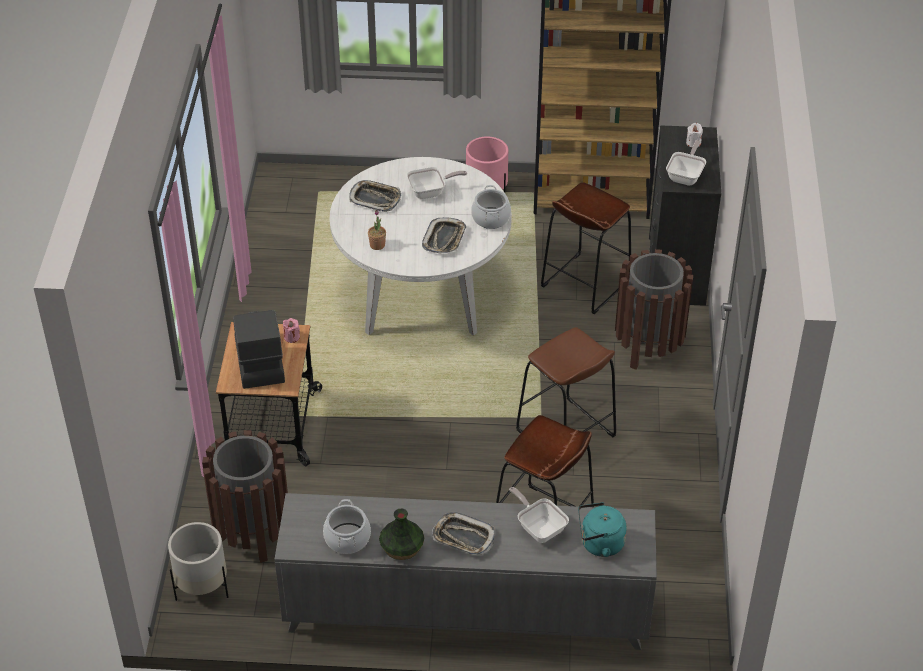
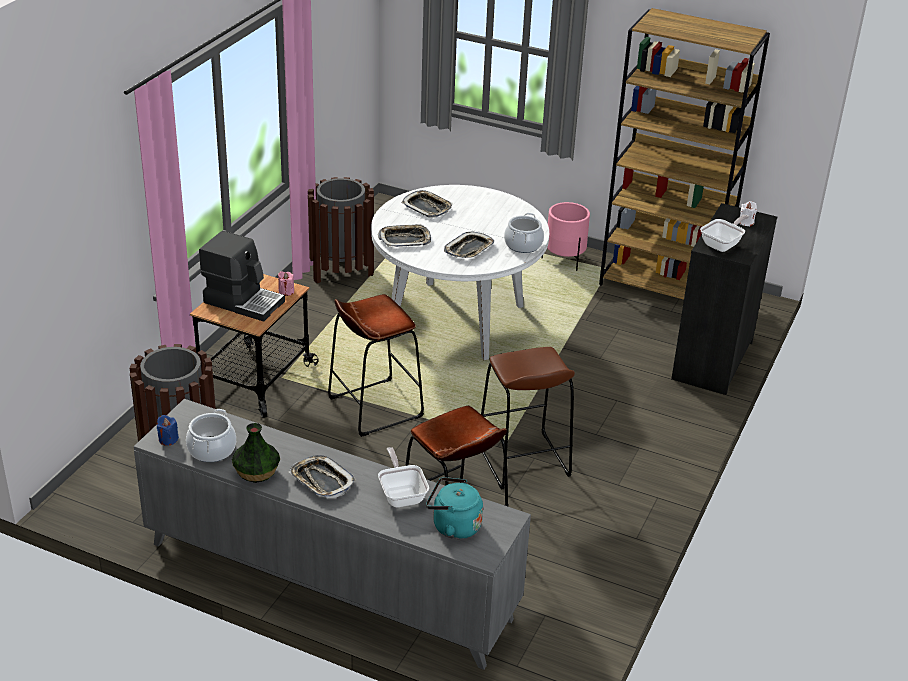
camera: 20 degrees right, 10 degrees down
white planter [168,522,228,601] -> none
coffee machine [233,310,285,389] -> coffee machine turned 105 degrees clockwise [199,231,285,322]
potted plant [368,210,386,250] -> tray [378,224,431,247]
frying pan [407,167,467,199] -> none
brown stool [541,182,631,314] -> brown stool moved to [328,294,424,437]
brown trash can [615,249,693,370] -> brown trash can moved to [308,177,374,283]
none -> blue candle [157,415,179,446]

